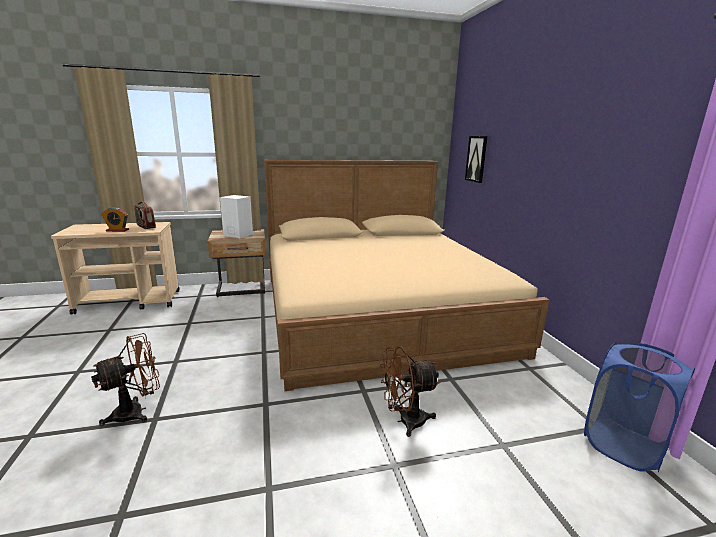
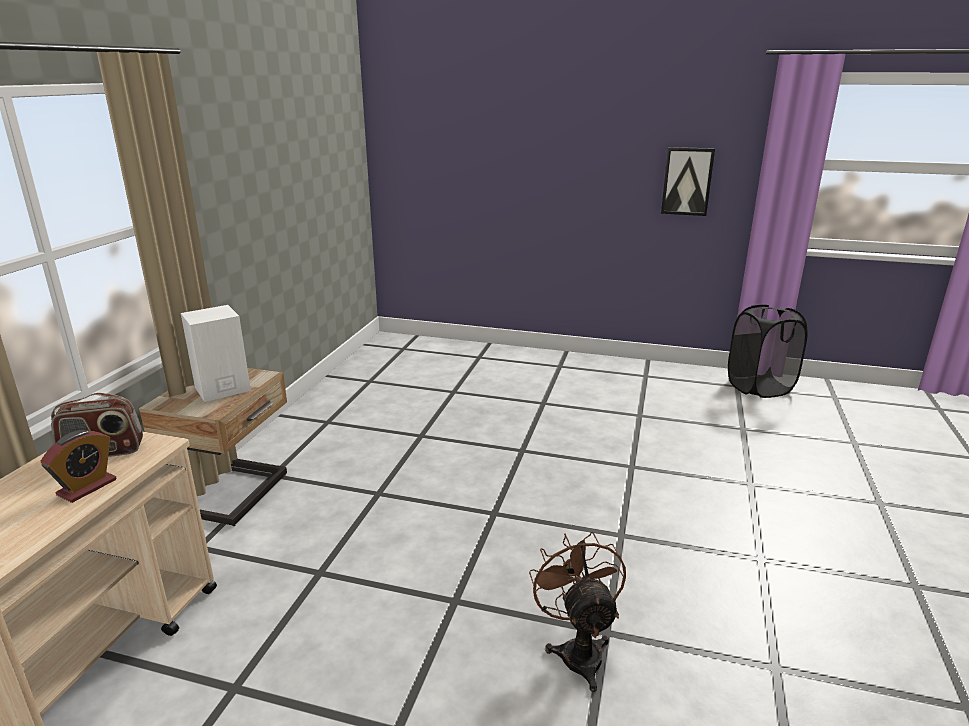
camera: 60 degrees left, 5 degrees up
beige bed [264,160,549,391] -> none
brown fan [380,346,440,437] -> none
picture [465,136,488,183] -> picture moved to [661,147,715,216]
blue laundry basket [584,342,695,473] -> black laundry basket [728,305,807,398]

